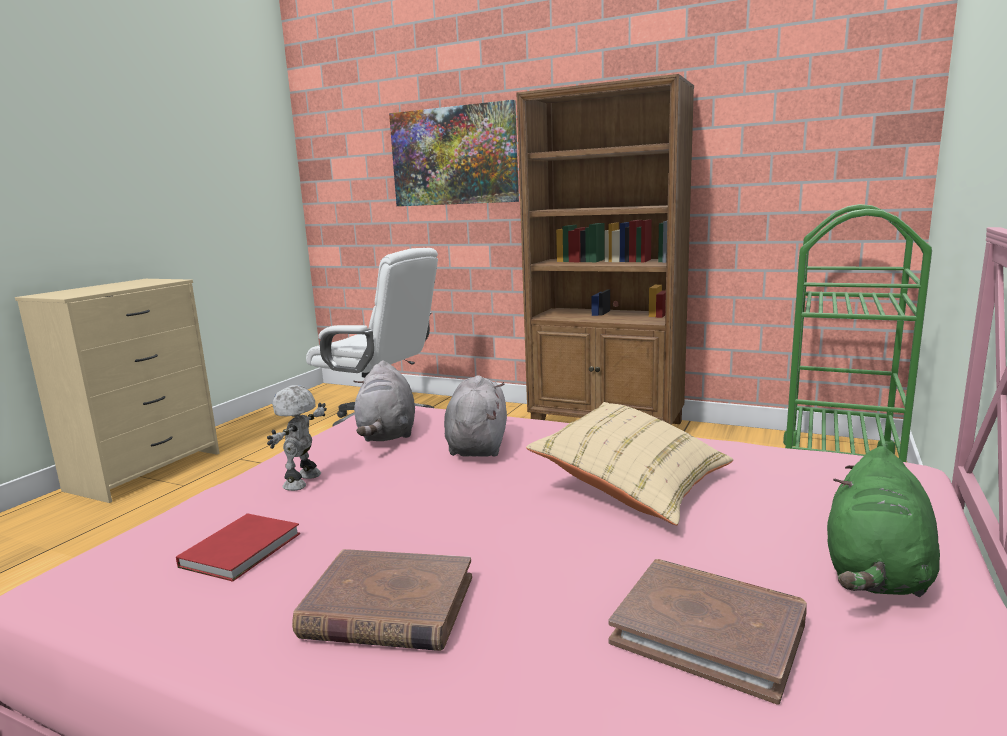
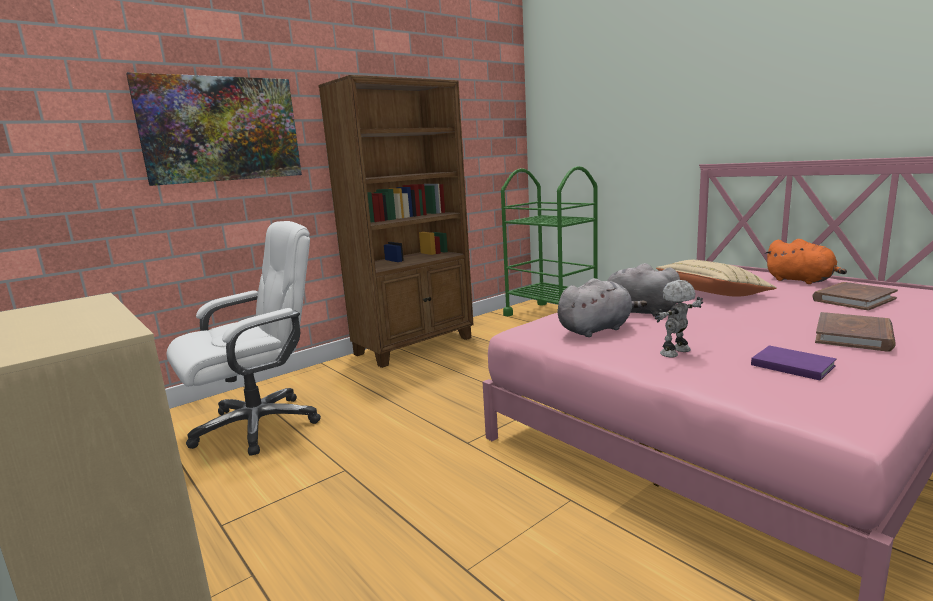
camera: 65 degrees left, 0 degrees up
red book [176,513,300,582] -> purple book [751,345,836,381]
toy robot [267,385,327,491] -> toy robot turned 105 degrees clockwise [655,280,703,358]
grey plush toy [353,361,415,442] -> grey plush toy turned 45 degrees counterclockwise [557,278,647,337]
green plush toy [827,446,940,597] -> orange plush toy [764,239,847,284]

